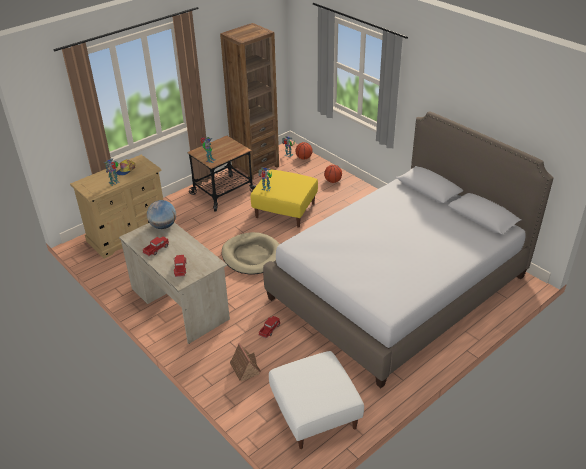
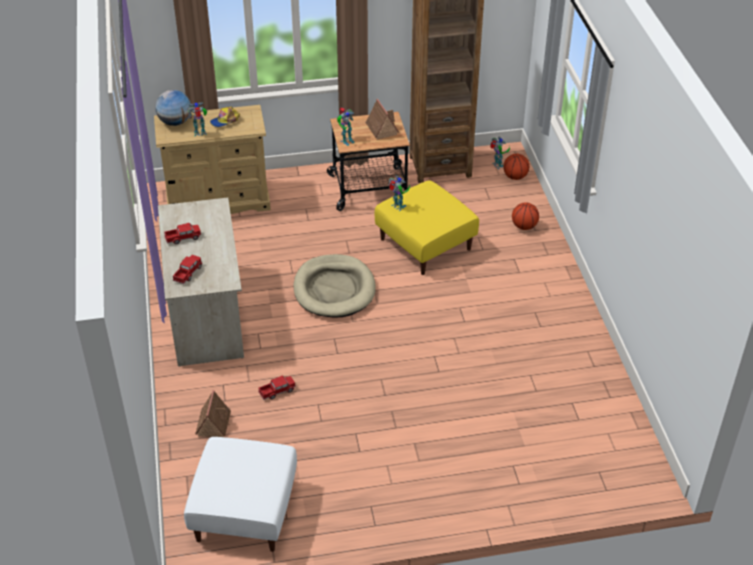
camera: 30 degrees right, 5 degrees up
globe [147,200,176,229] -> globe moved to [156,90,191,126]
bed [263,111,554,388] -> none
none -> toy house [365,99,399,139]

